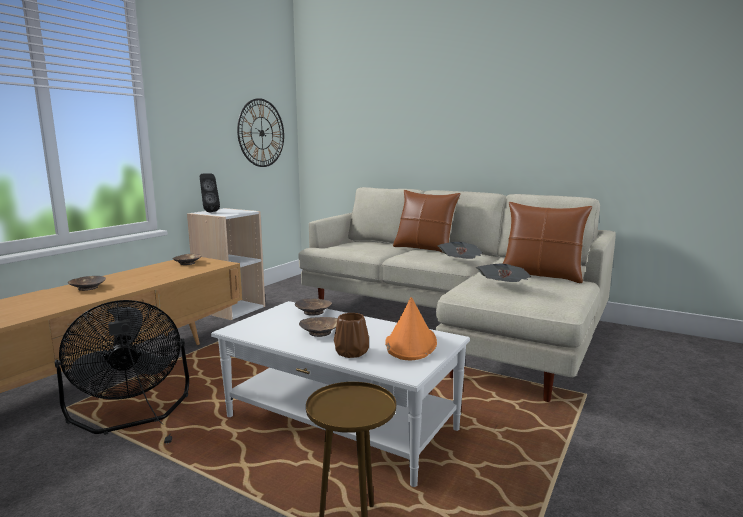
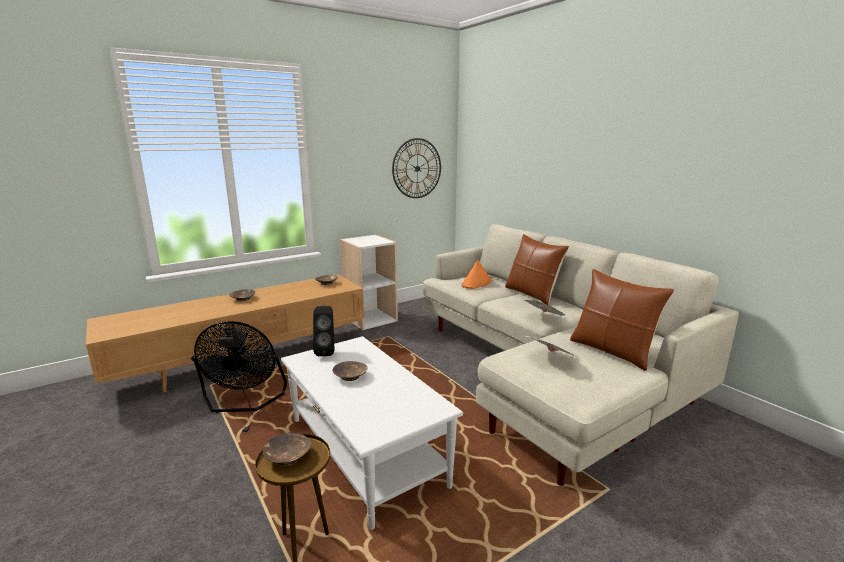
camera: 25 degrees right, 5 degrees up
black speaker [200,173,220,213] -> black speaker moved to [313,306,334,356]
brown bowl [295,299,332,316] -> brown bowl moved to [263,432,311,465]
brown vase [334,313,369,358] -> none
orange hat [385,297,437,360] -> orange hat moved to [461,260,492,289]

